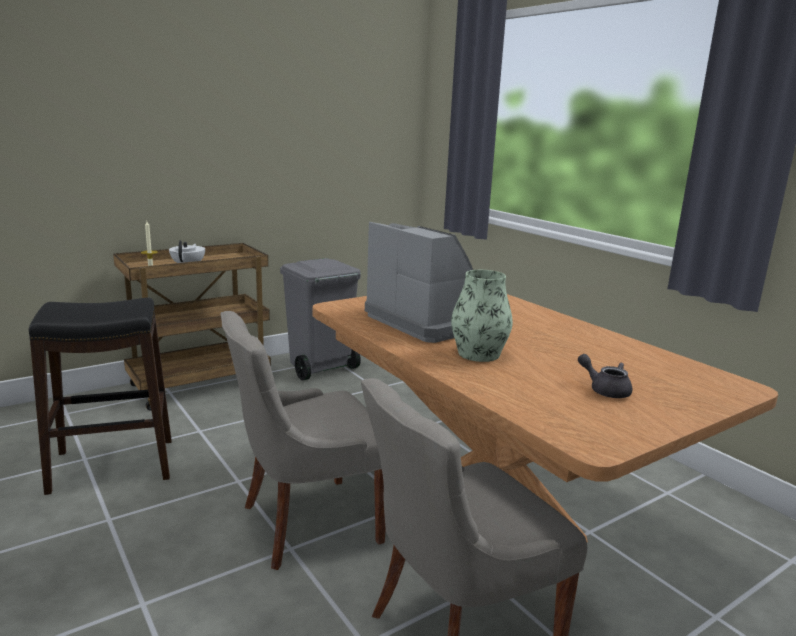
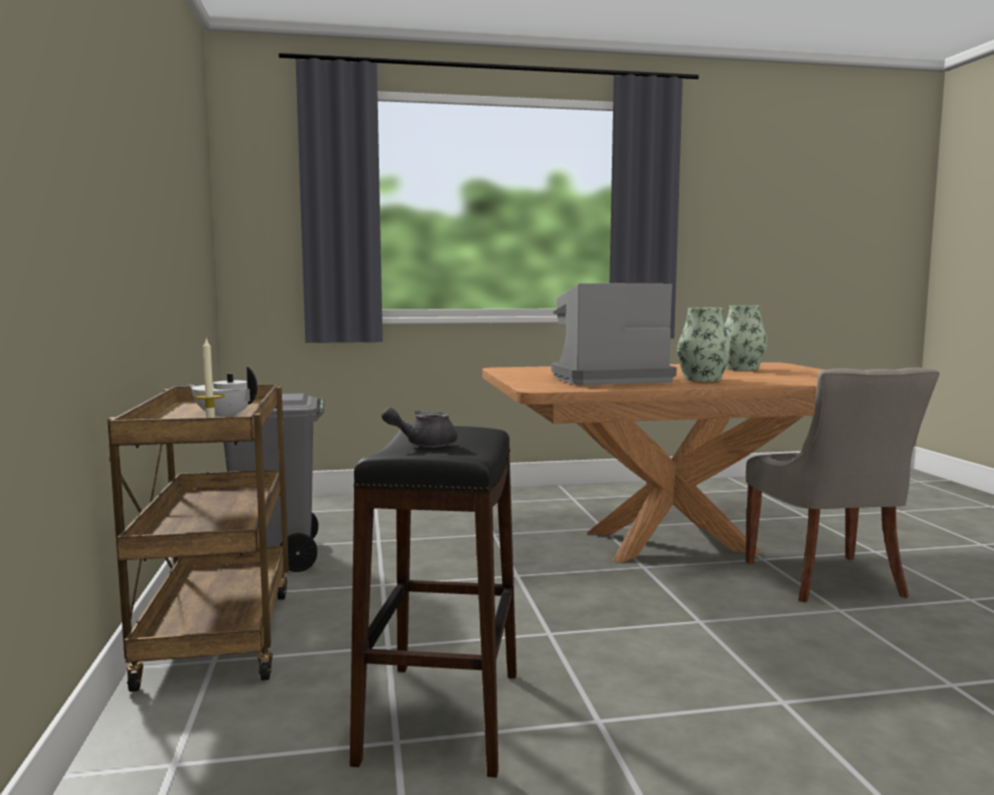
camera: 65 degrees left, 10 degrees down
grey chair [220,311,386,570] -> none
grey teapot [578,354,633,398] -> grey teapot moved to [382,407,457,447]
none -> vase [725,305,767,371]

